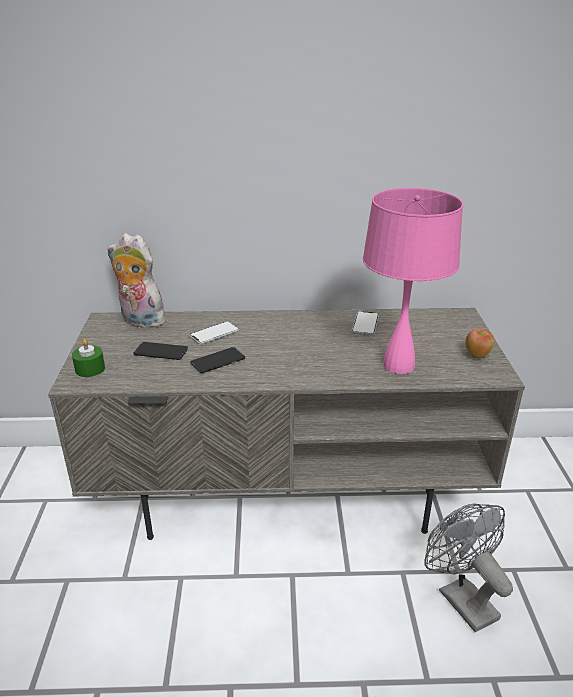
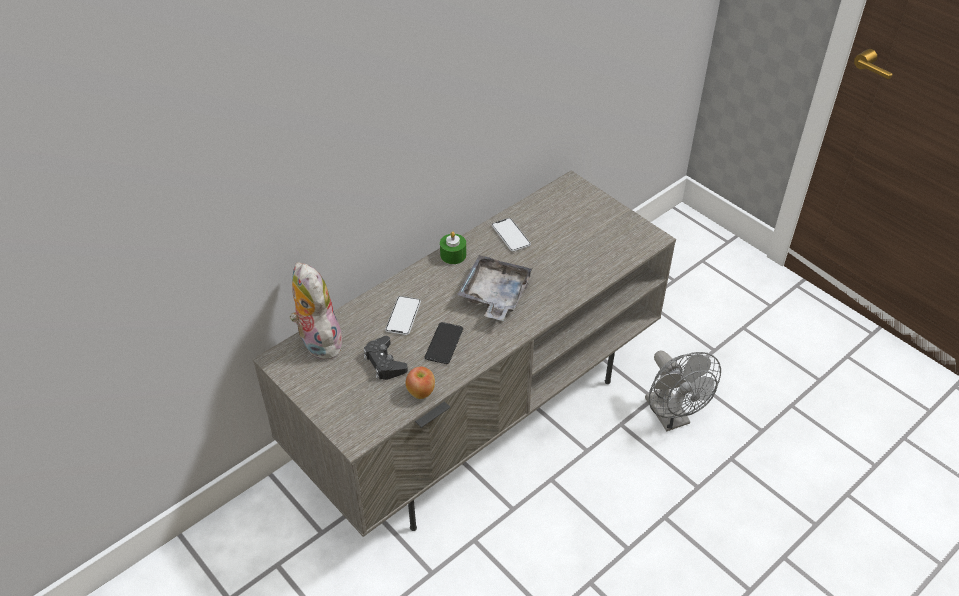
camera: 40 degrees left, 15 degrees up
green candle [72,339,105,377] -> green candle moved to [440,231,466,264]
plush toy [107,233,166,329] -> plush toy turned 75 degrees clockwise [290,262,342,360]
phone [134,342,188,360] -> black game controller [364,336,408,380]
pink table lamp [363,188,463,374] -> none
grey fan [424,504,513,632] -> grey fan turned 135 degrees counterclockwise [645,351,721,431]
apple [465,329,494,359] -> apple moved to [406,367,435,399]
none -> grey tray [457,255,533,321]

